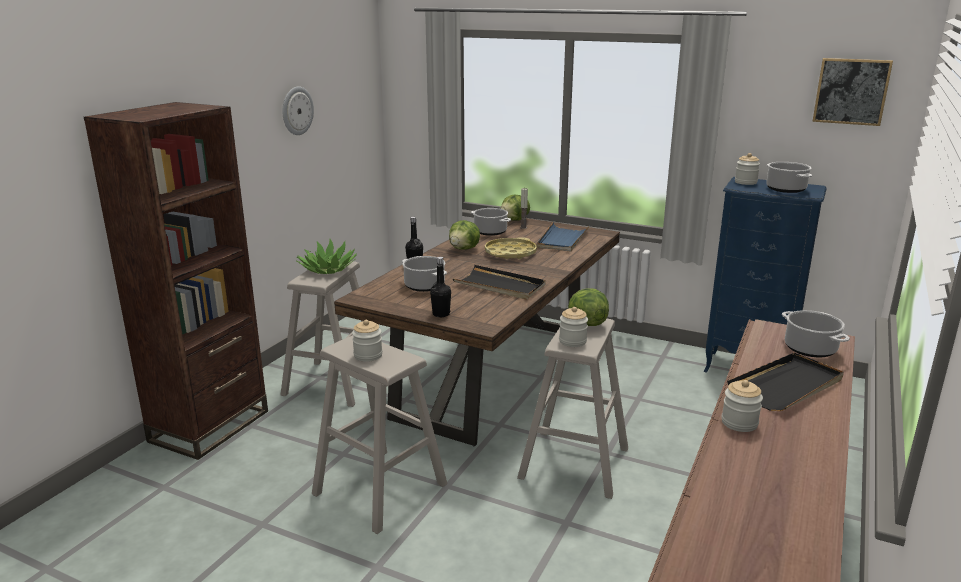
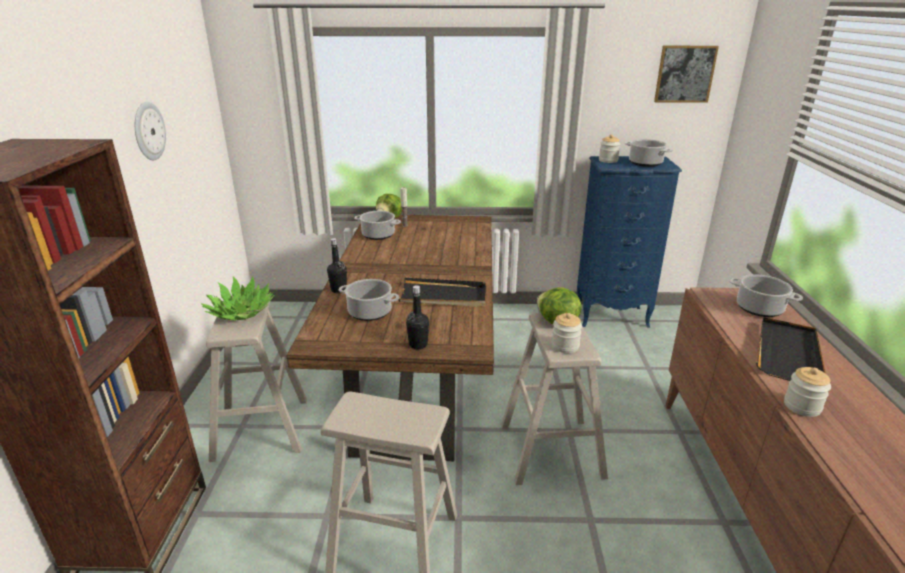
camera: 25 degrees left, 5 degrees up
jar [352,320,383,362] -> none
lettuce [449,220,480,250] -> none
yellow tray [485,237,537,259] -> none
blue tray [537,222,589,252] -> none

